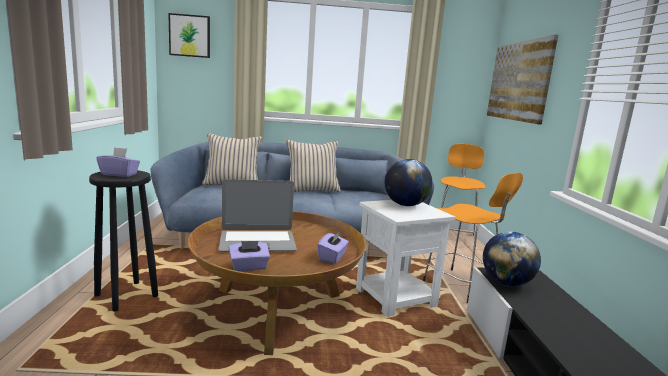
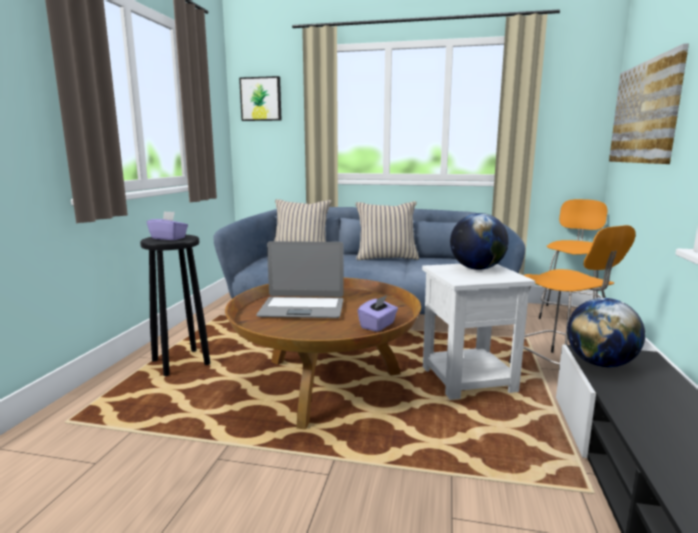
camera: 15 degrees right, 0 degrees up
purple tissue box [228,241,270,271] -> none

